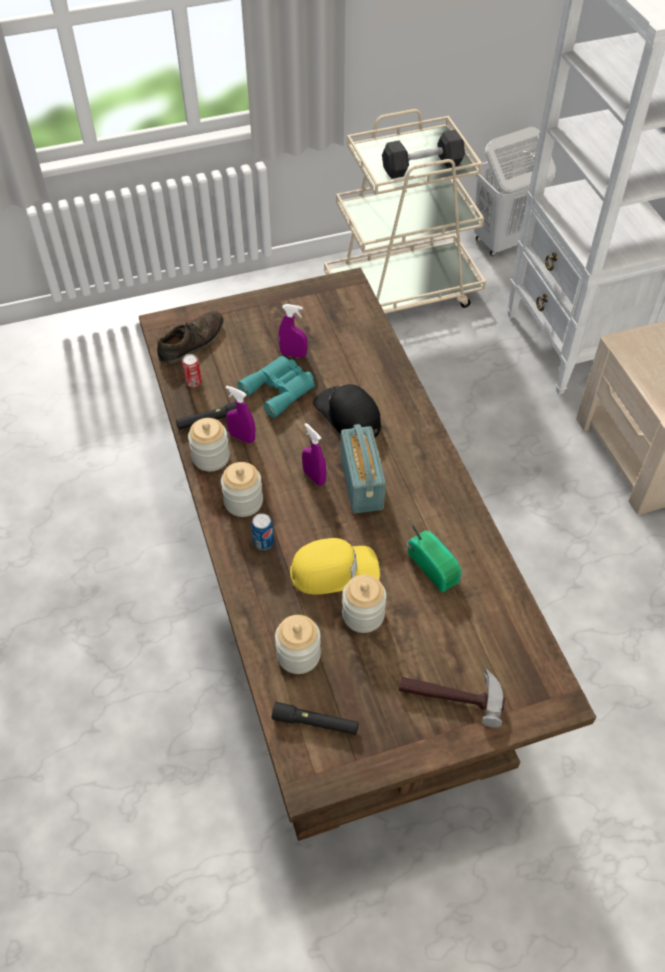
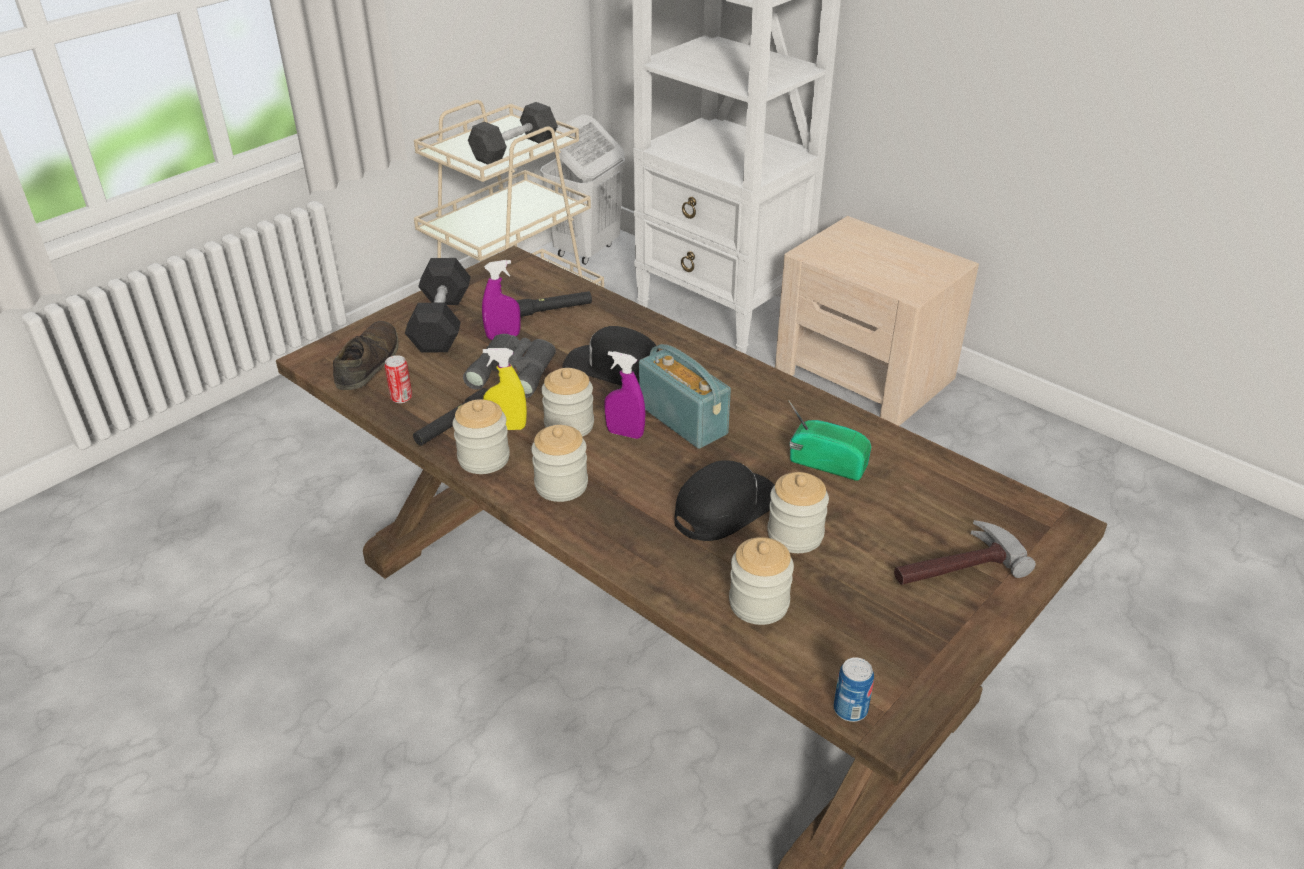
camera: 30 degrees left, 15 degrees down
purple spray bottle [226,386,255,444] -> yellow spray bottle [483,348,527,430]
turquoise binoculars [238,356,315,418] -> grey binoculars [463,334,556,398]
can [251,513,274,550] -> can moved to [834,657,874,722]
black flashlight [272,702,359,735] -> black flashlight moved to [516,291,592,317]
yellow cap [290,538,380,595] -> black cap [674,460,774,541]
none -> black dumbbell [405,258,471,353]
none -> jar [541,368,594,437]

